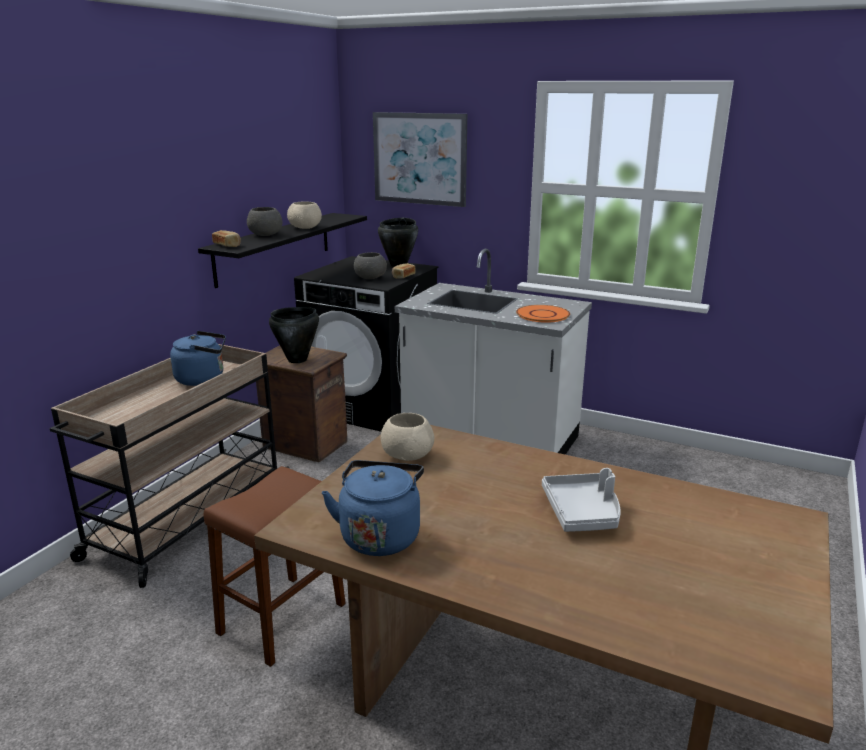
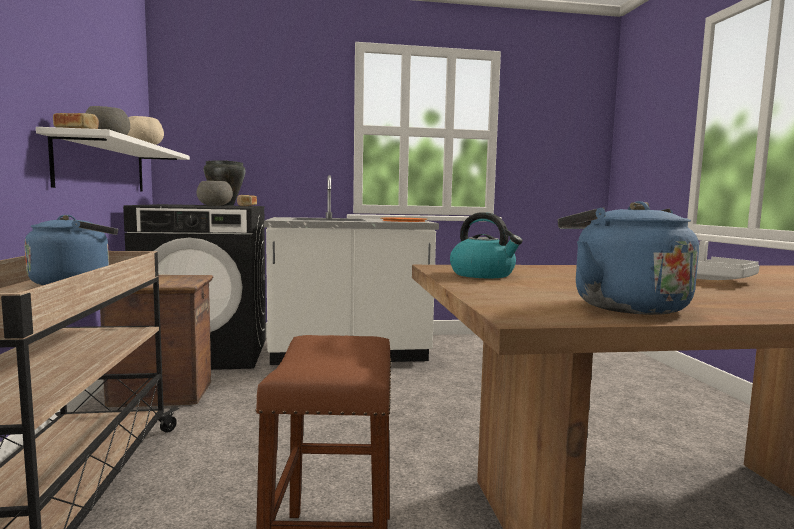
camera: 35 degrees left, 15 degrees down
black shelf [198,213,367,288] -> white shelf [36,127,190,192]
black cooking pot [269,307,319,363] -> none
picture [373,112,467,207] -> none
beige bowl [381,413,434,461] -> kettle [450,212,523,278]

